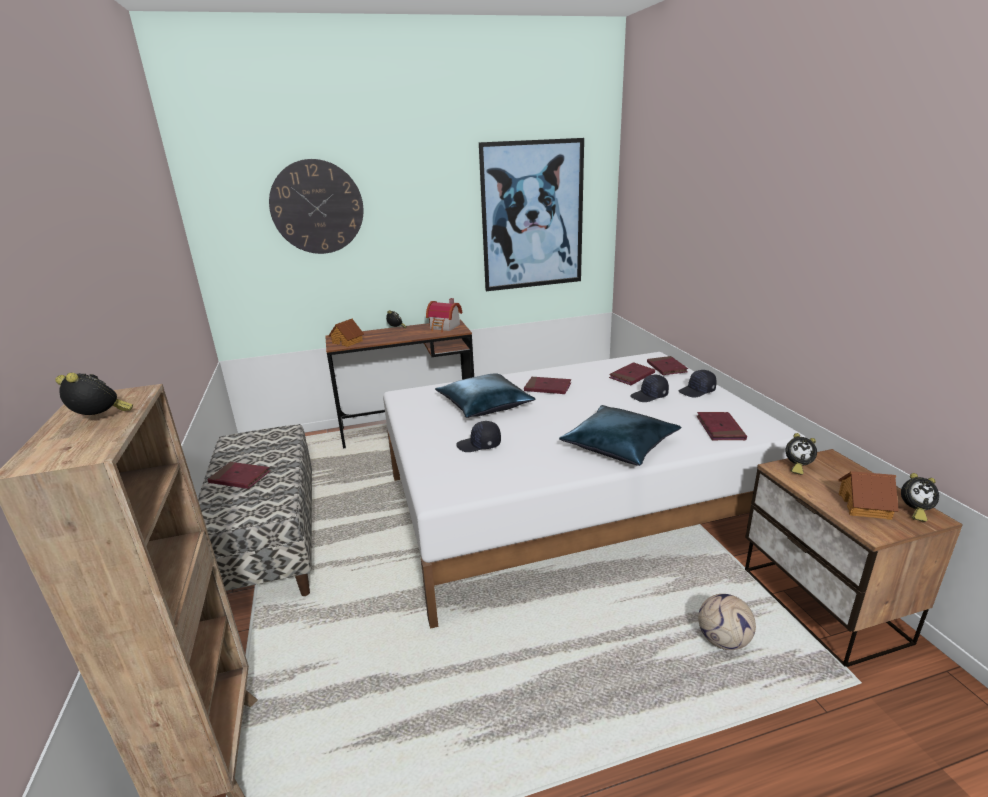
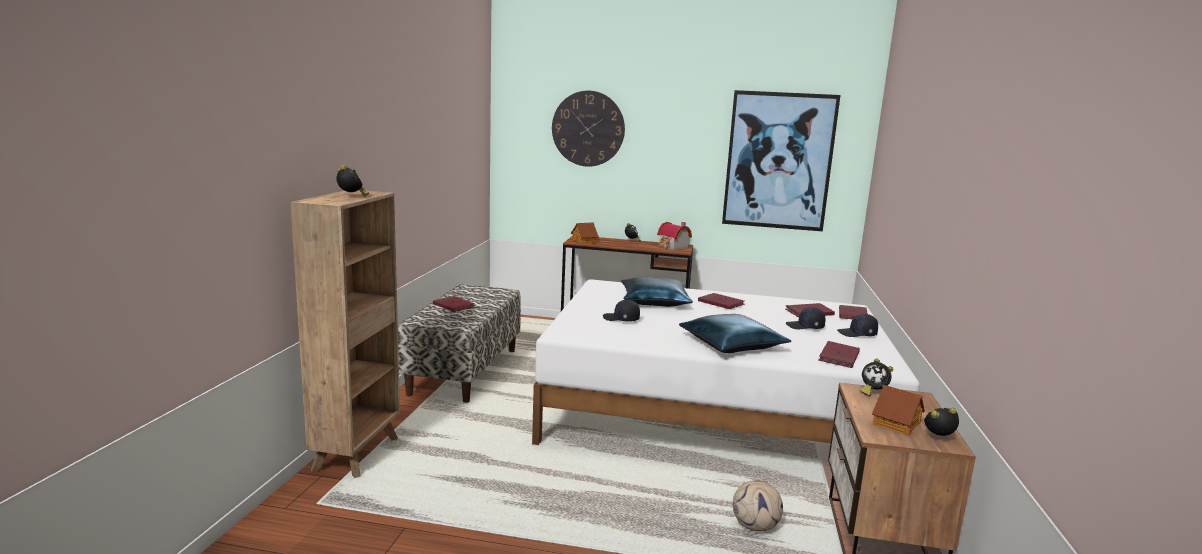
camera: 25 degrees right, 10 degrees down
alarm clock [901,473,939,522] -> alarm clock turned 150 degrees clockwise [924,408,959,436]

